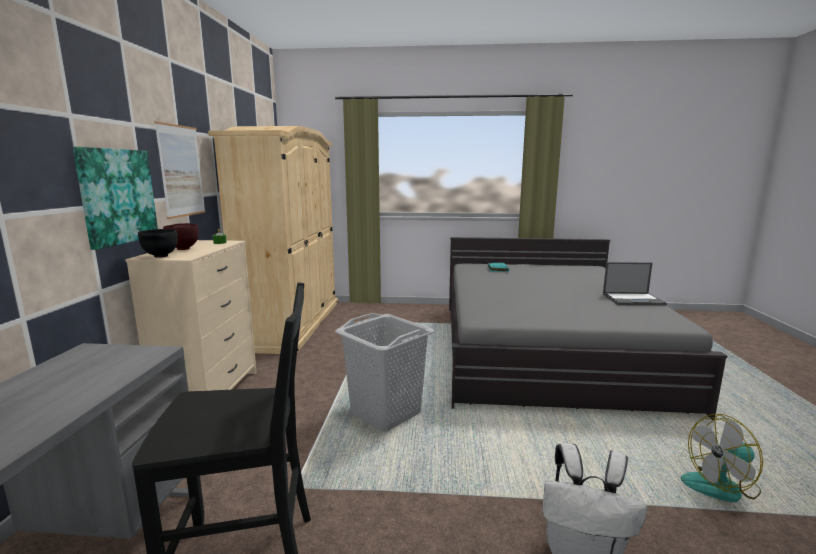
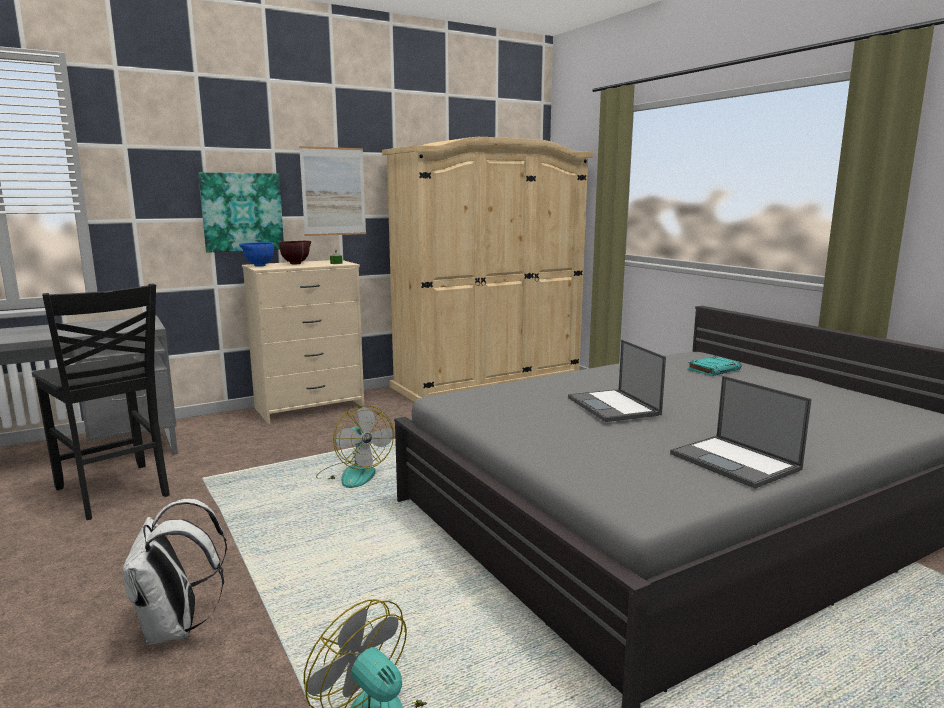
camera: 55 degrees right, 0 degrees up
black bowl [138,229,178,258] -> blue bowl [239,242,274,267]
grey laundry basket [335,313,435,432] -> fan [316,405,394,488]
none -> laptop [568,340,666,422]

